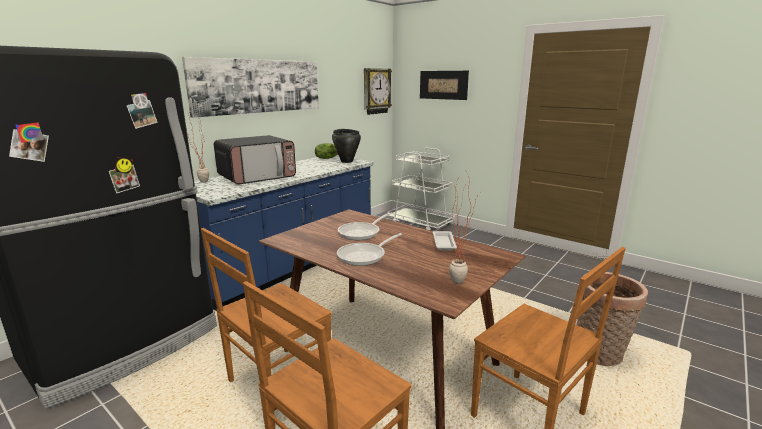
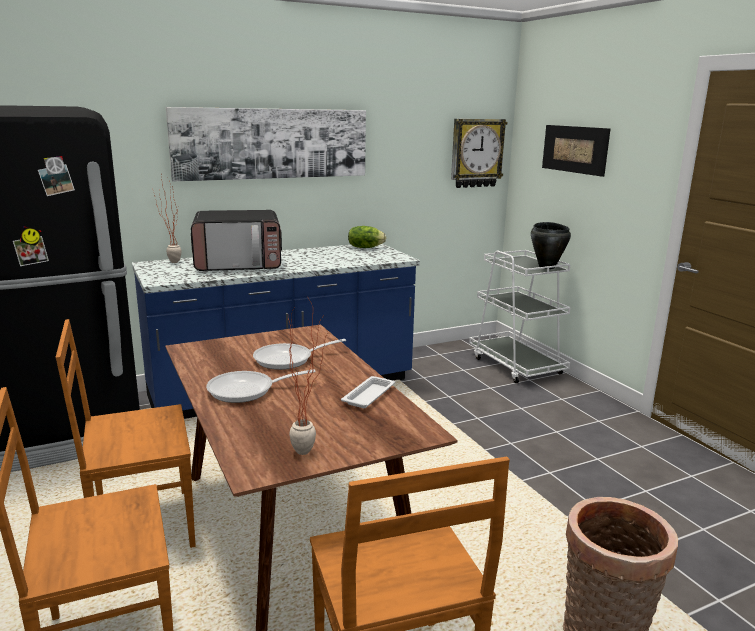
camera: 25 degrees right, 0 degrees up
black cooking pot [332,129,361,163] -> black cooking pot moved to [531,222,571,269]

